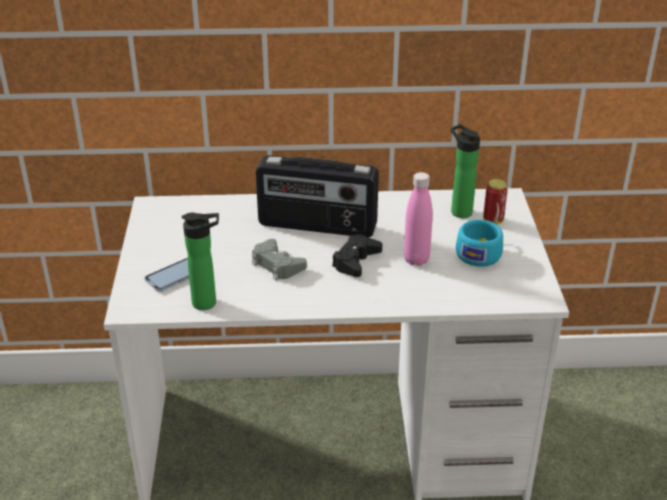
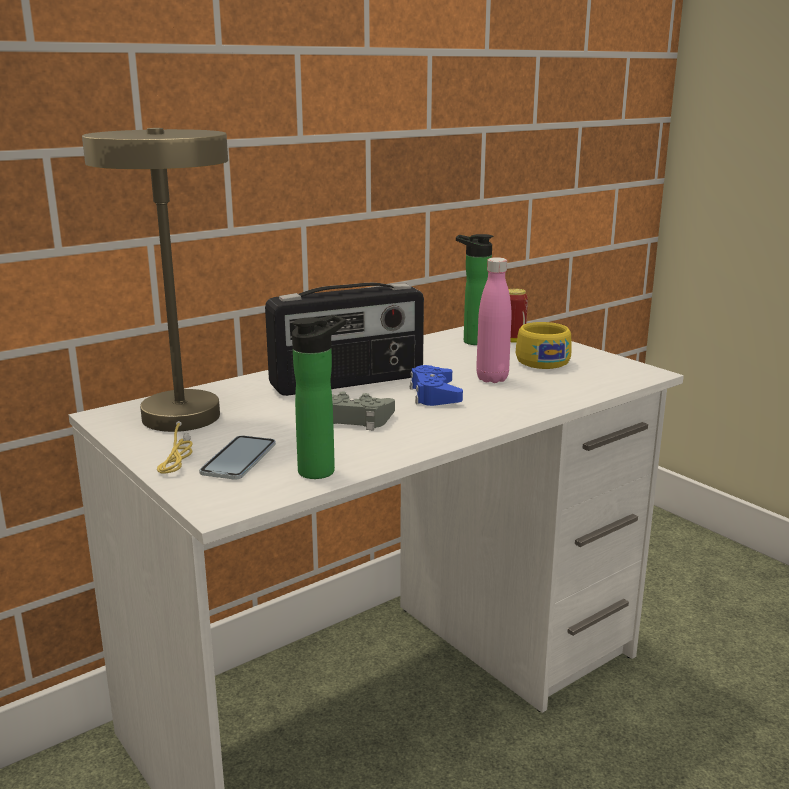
camera: 35 degrees left, 15 degrees down
black game controller [332,234,382,277] -> blue game controller [410,365,463,406]
turquoise cup [456,220,503,267] -> yellow cup [516,322,572,369]
none -> beige table lamp [82,128,228,474]

